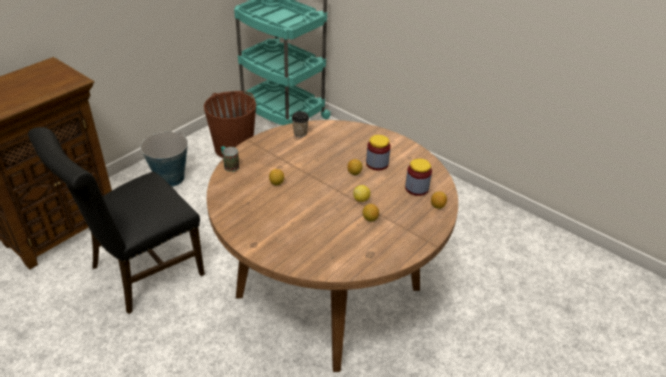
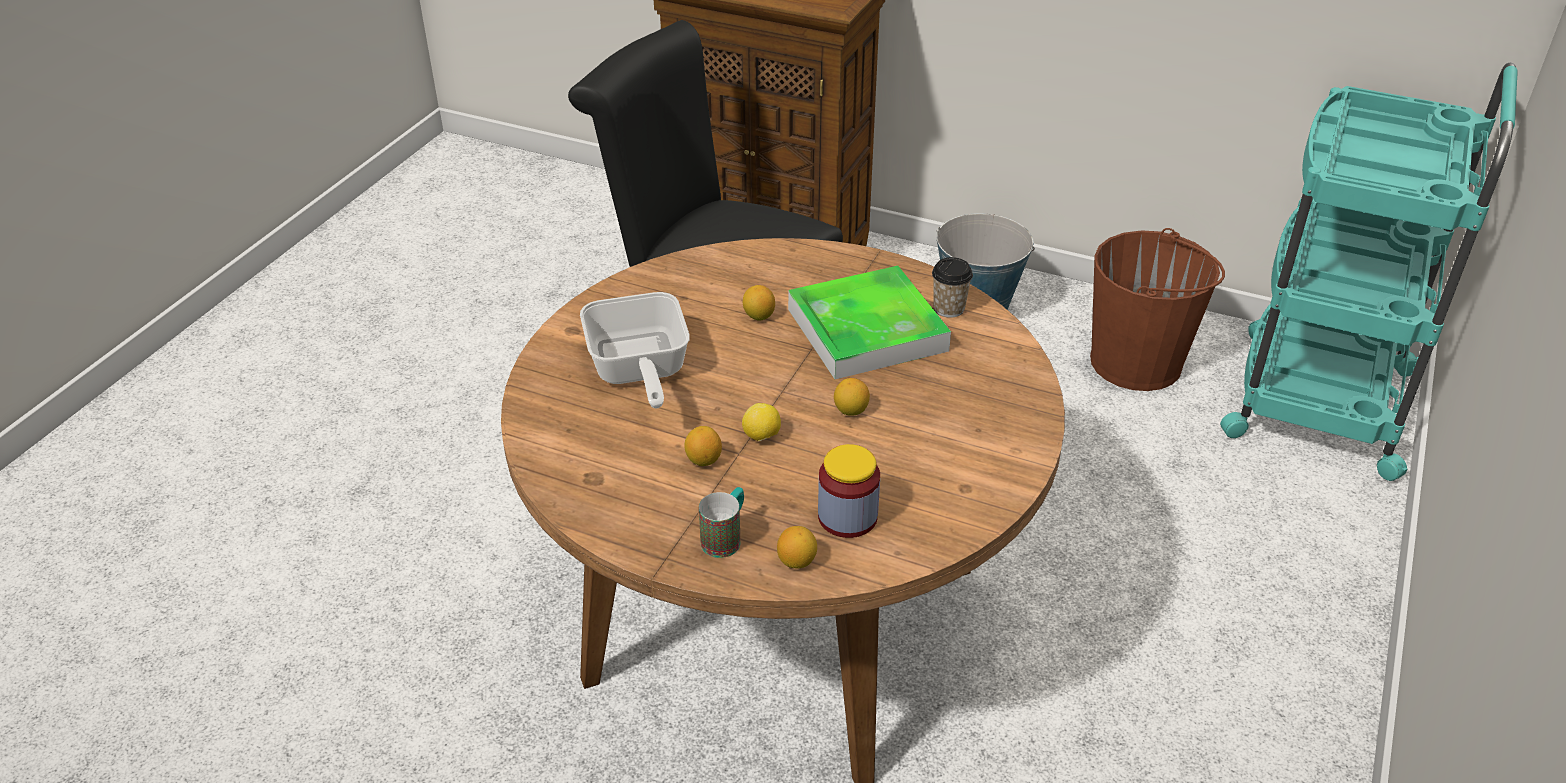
camera: 75 degrees right, 0 degrees up
mug [221,146,239,172] -> mug moved to [699,487,744,558]
jar [366,135,391,171] -> none
none -> frying pan [580,292,690,408]
none -> tray [788,266,951,379]

